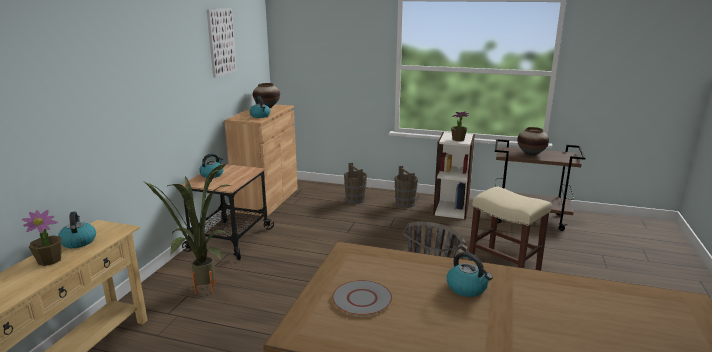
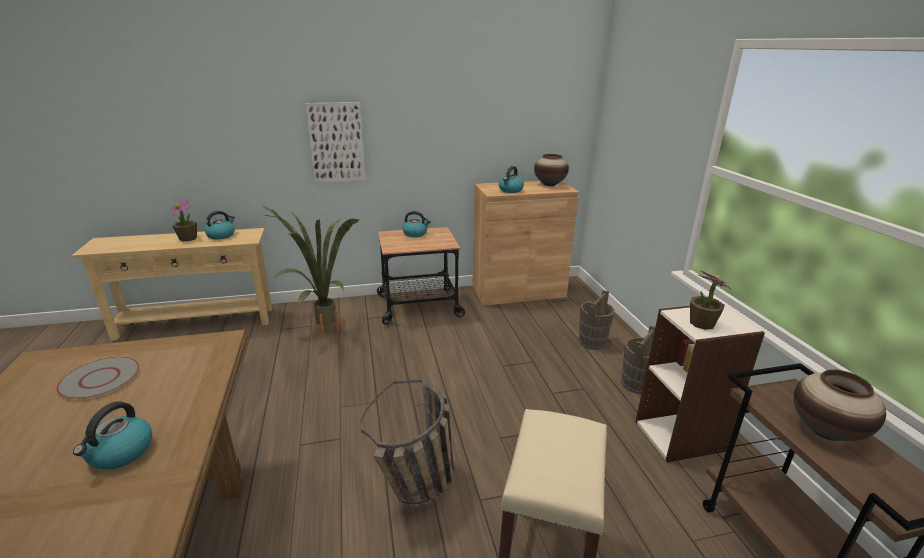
camera: 60 degrees right, 5 degrees up
picture [207,8,237,78] -> picture moved to [306,102,366,183]

